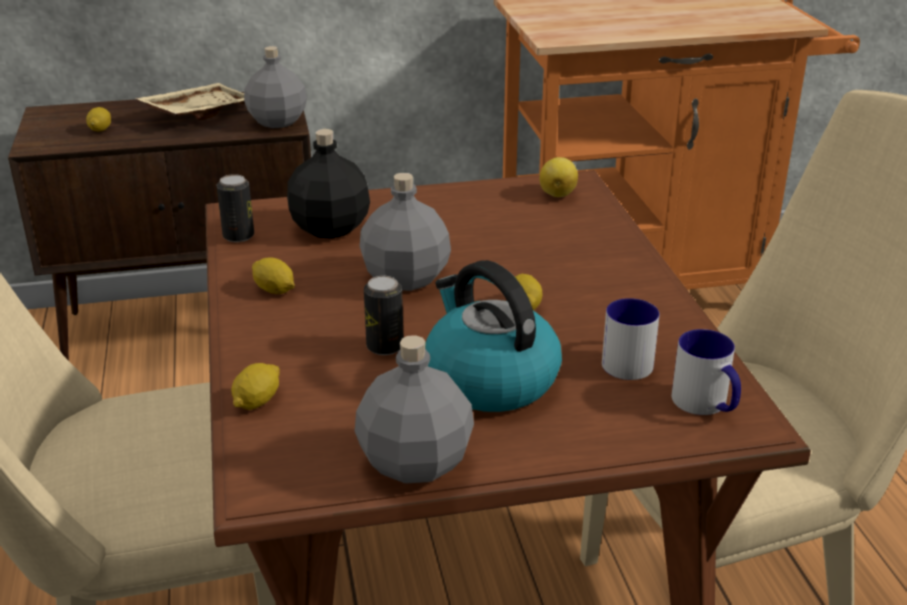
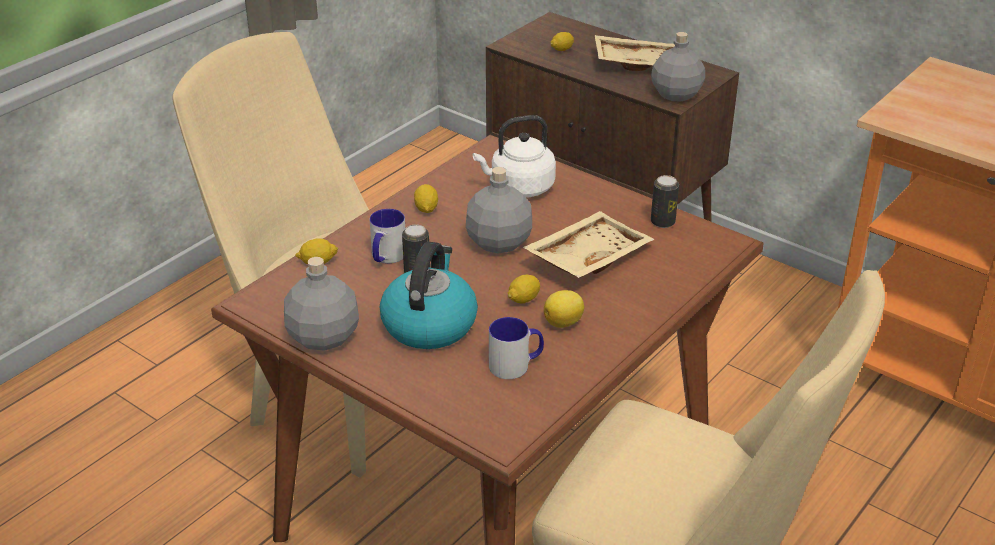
camera: 50 degrees right, 5 degrees up
can [217,174,254,242] -> can moved to [651,175,679,228]
black bottle [287,129,370,239] -> white kettle [473,115,556,198]
lemon [539,157,578,197] -> lemon moved to [544,290,584,328]
mug [672,329,741,415] -> mug moved to [370,209,405,263]
none -> beige tray [523,211,655,278]

